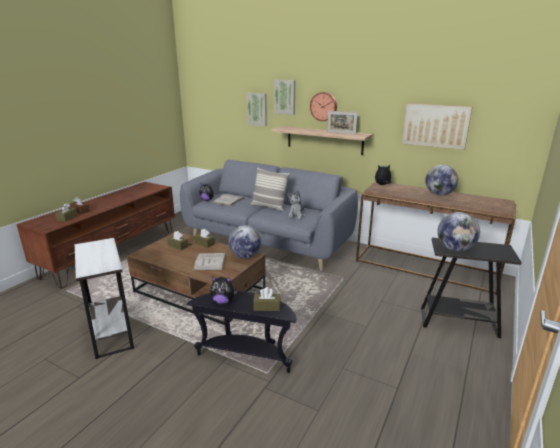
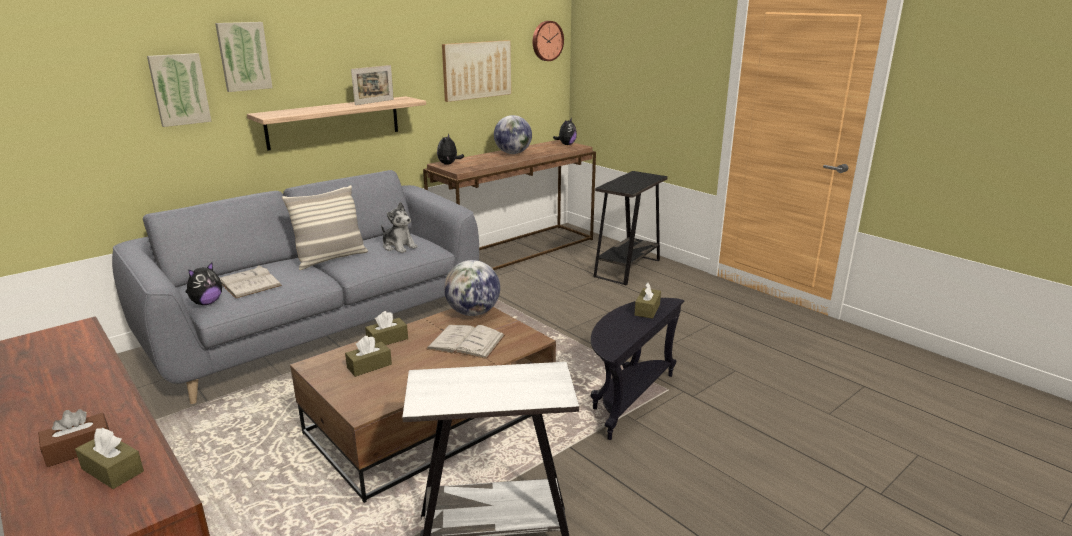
camera: 70 degrees left, 0 degrees up
plush toy [210,276,238,304] -> plush toy moved to [553,118,577,145]
wall clock [310,92,337,121] -> wall clock moved to [533,21,564,61]
globe [437,212,480,251] -> none

